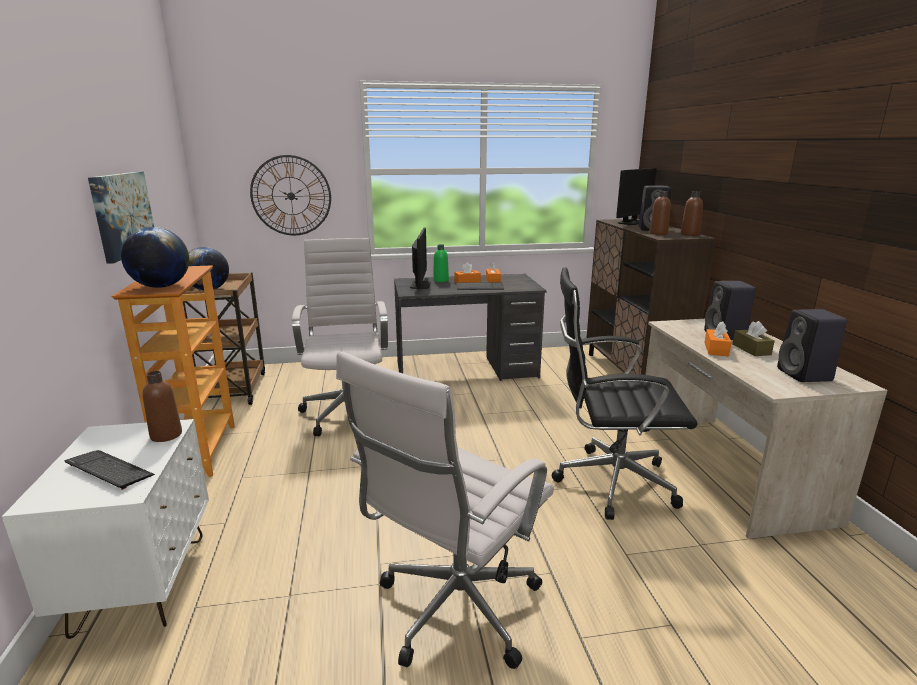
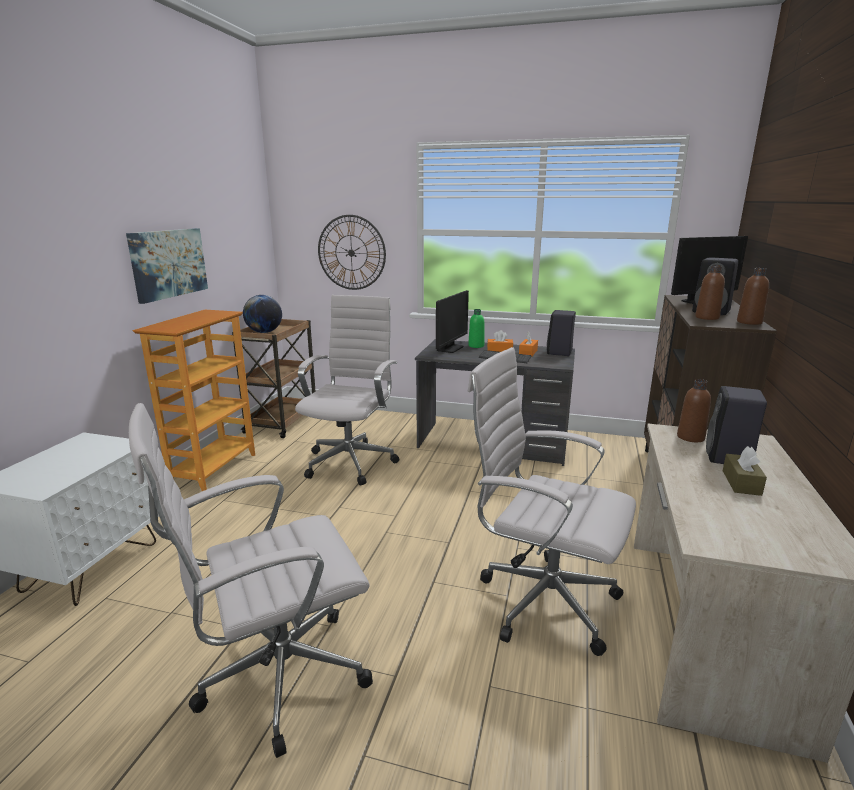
camera: 25 degrees right, 0 degrees up
keyboard [64,450,155,490] -> none
globe [121,227,189,288] -> none
brown bottle [143,371,182,442] -> brown bottle moved to [677,379,711,442]
black office chair [552,267,698,520] -> white office chair [468,347,636,656]
orange tissue box [704,321,732,356] -> none
black speaker [777,309,847,382] -> black speaker moved to [547,310,576,356]

